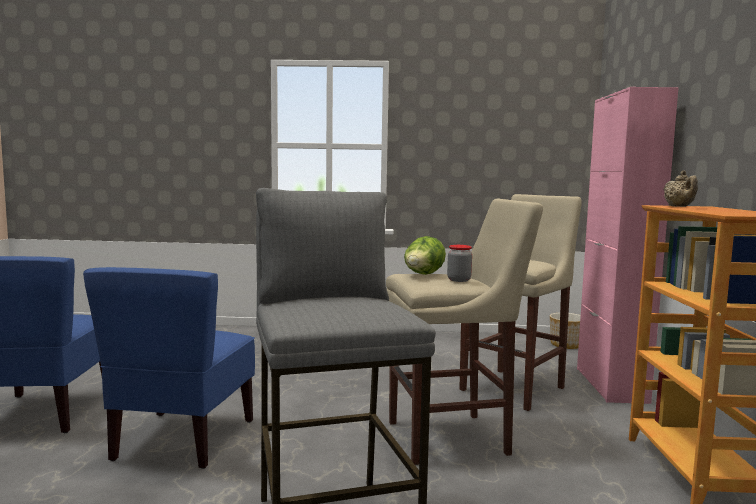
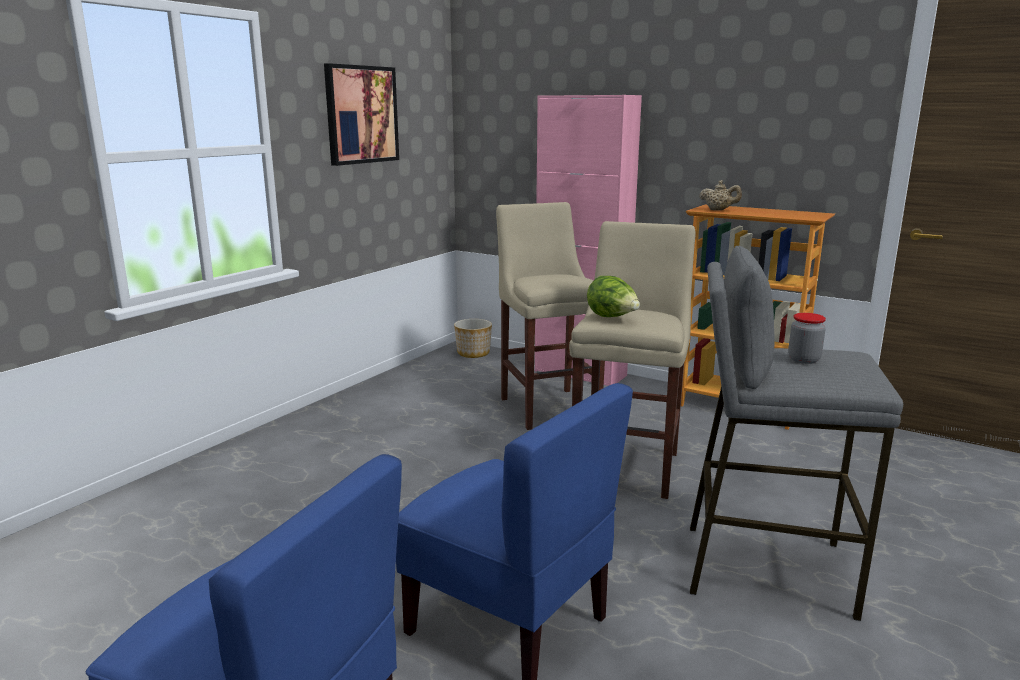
camera: 60 degrees left, 10 degrees up
jar [447,245,472,282] -> jar moved to [788,313,826,364]
none -> picture [324,63,399,166]

